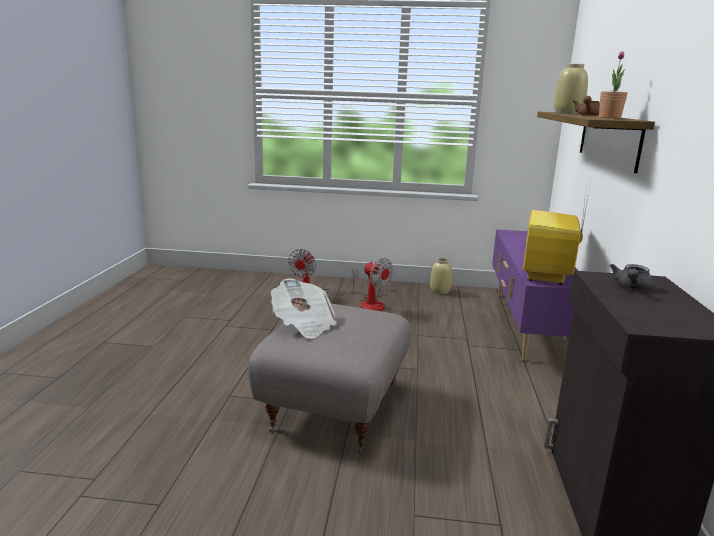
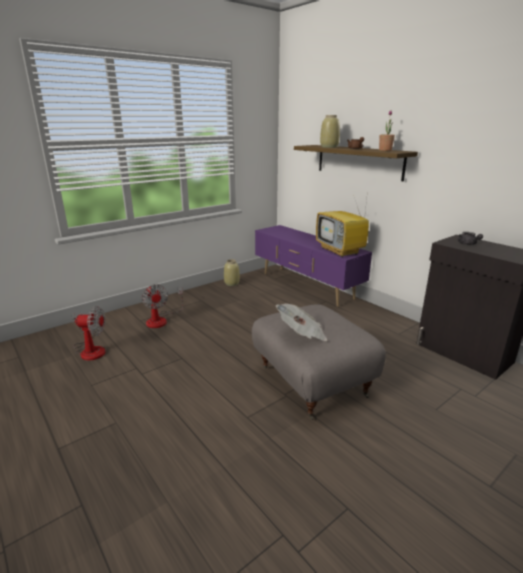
camera: 45 degrees left, 5 degrees up
fan [360,258,393,311] -> fan moved to [71,306,105,361]

